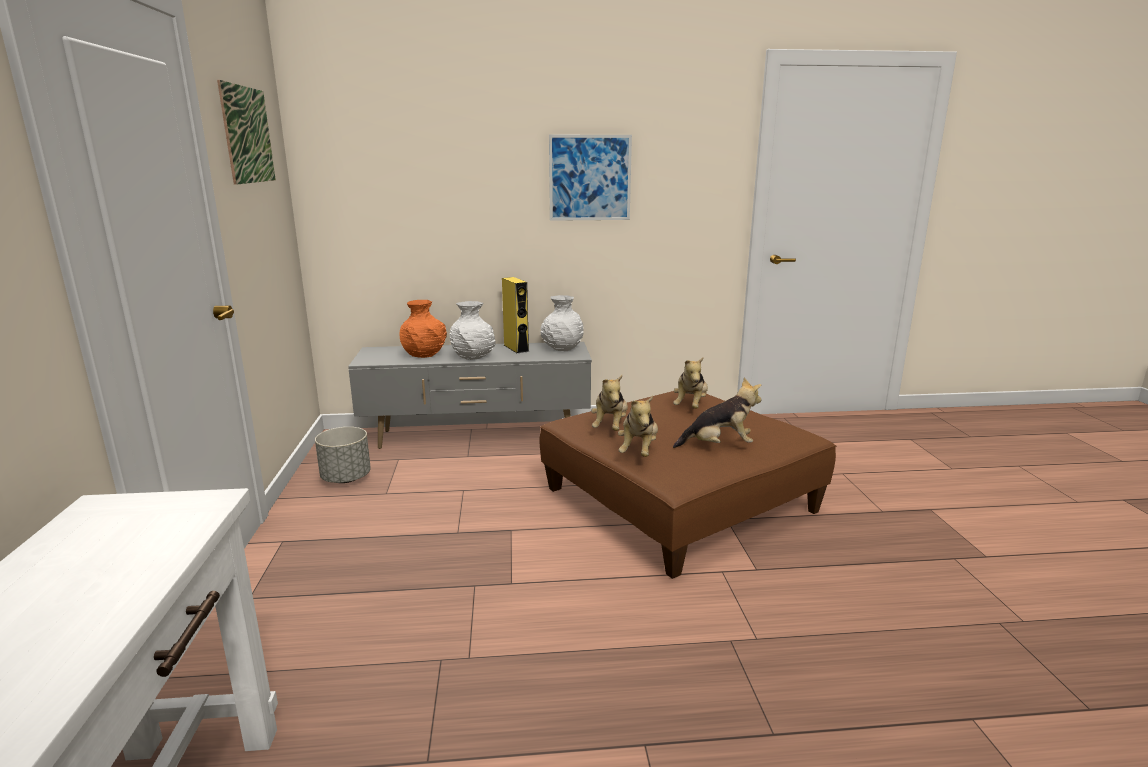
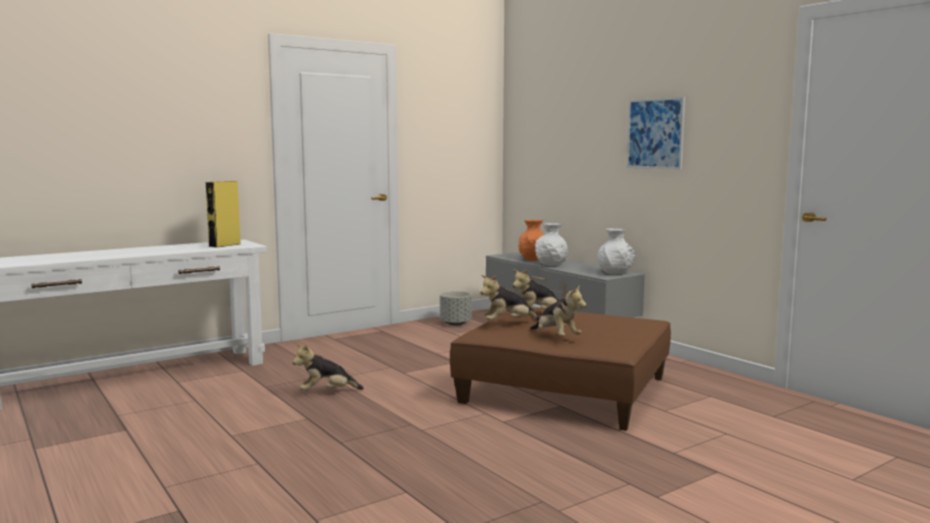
camera: 60 degrees right, 10 degrees down
picture [217,80,276,185] -> none
yellow speaker [502,277,529,353] -> yellow speaker moved to [206,181,241,248]
plush toy [673,357,708,409] -> plush toy moved to [293,344,364,390]

